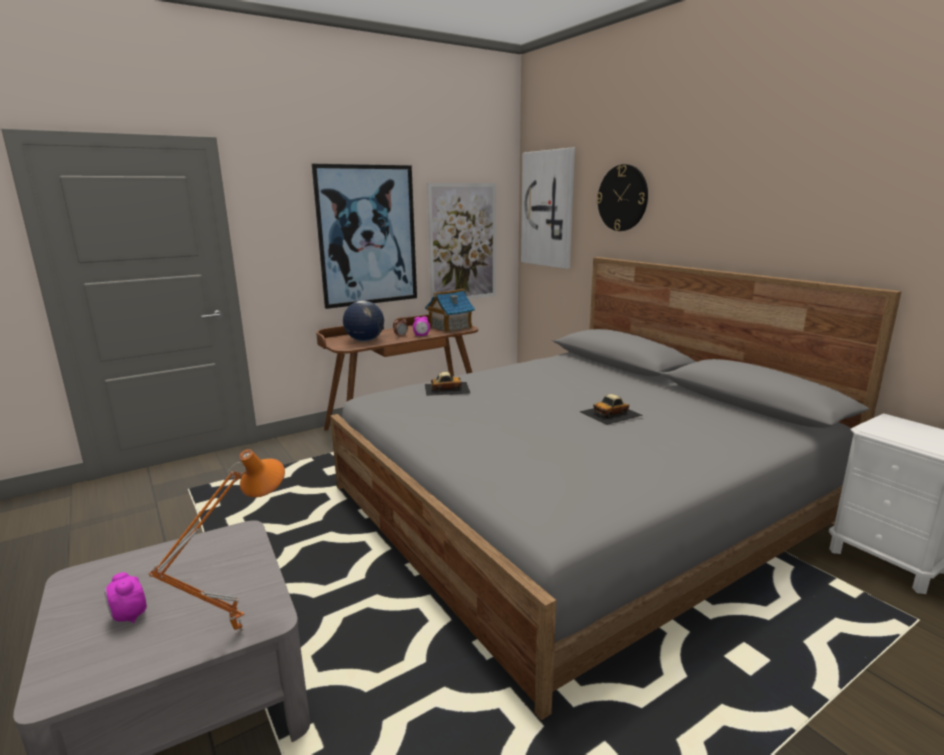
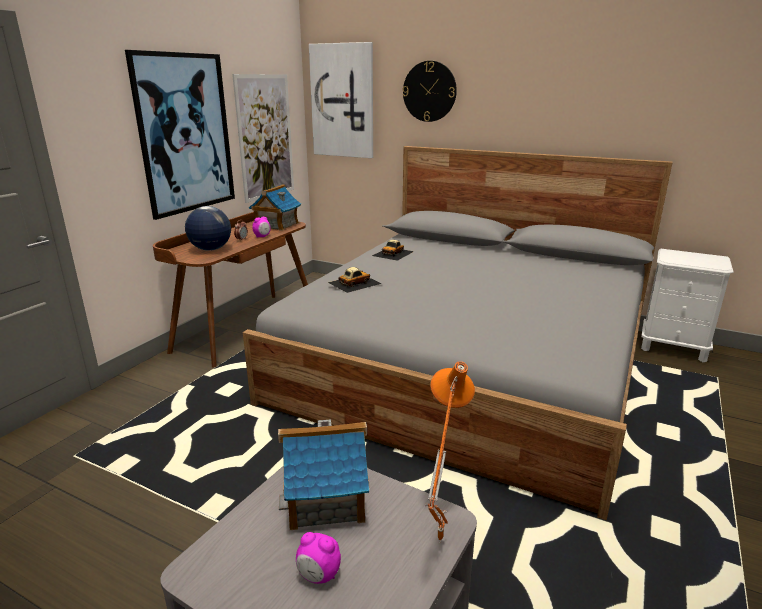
camera: 30 degrees left, 5 degrees up
toy car [580,394,643,425] -> toy car moved to [372,240,414,261]
none -> toy house [278,420,369,530]

